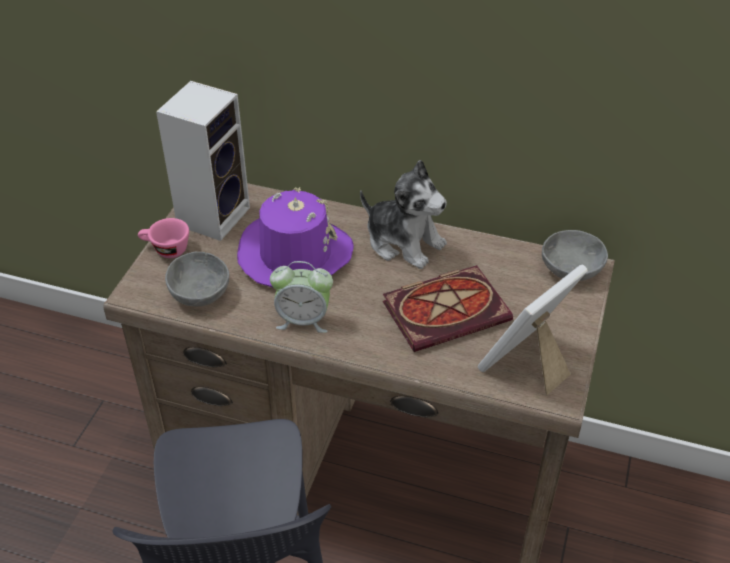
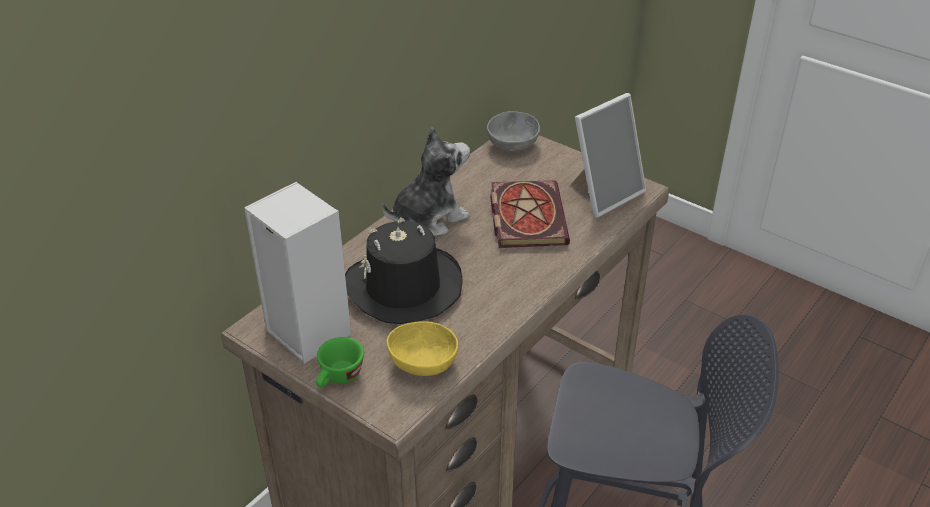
camera: 70 degrees left, 5 degrees down
pink cup [138,218,189,258] -> green cup [316,337,364,387]
grey bowl [165,252,229,306] -> yellow bowl [387,321,459,376]
purple hat [237,187,354,288] -> black hat [345,217,463,324]
alarm clock [270,261,333,333] -> none
picture frame [478,265,588,395] -> picture frame turned 105 degrees counterclockwise [571,93,646,218]

